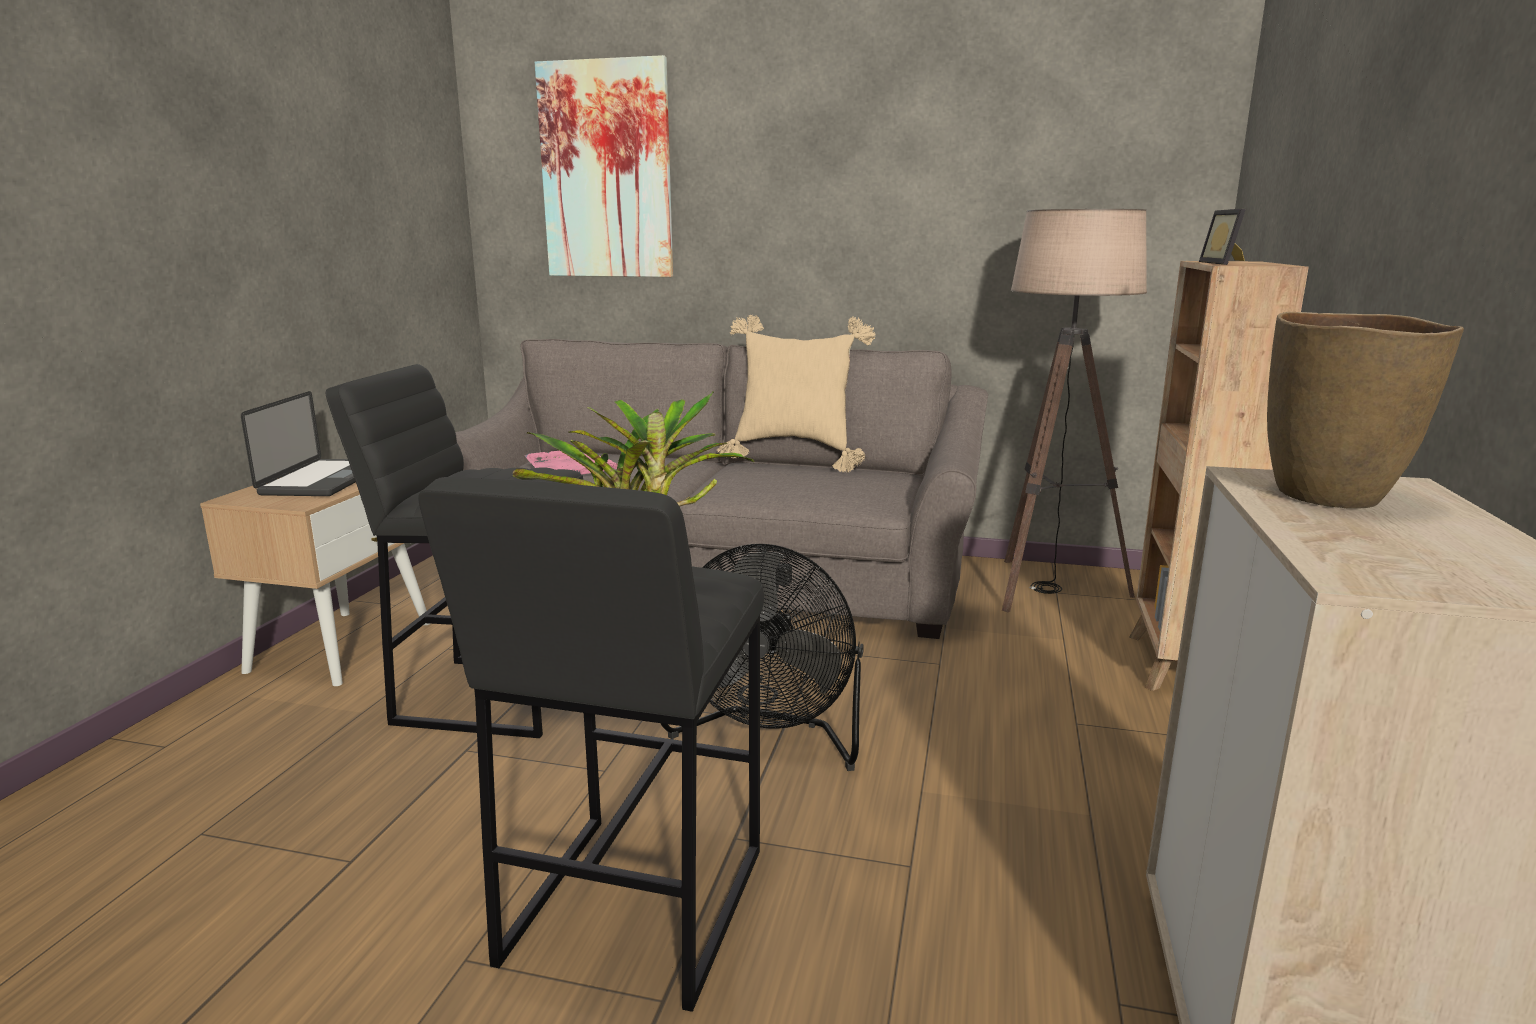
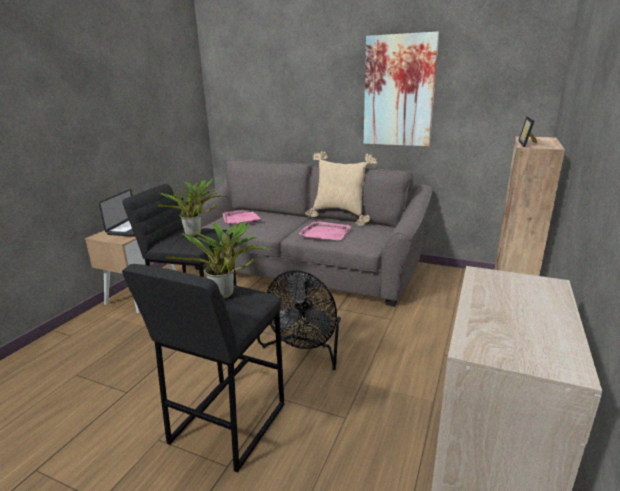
camera: 10 degrees right, 5 degrees up
picture [535,55,673,277] -> picture moved to [364,32,439,146]
floor lamp [1002,209,1147,612] -> none
brown vase [1267,312,1464,509] -> none
none -> potted plant [156,178,228,236]
none -> pink tray [299,221,351,241]

